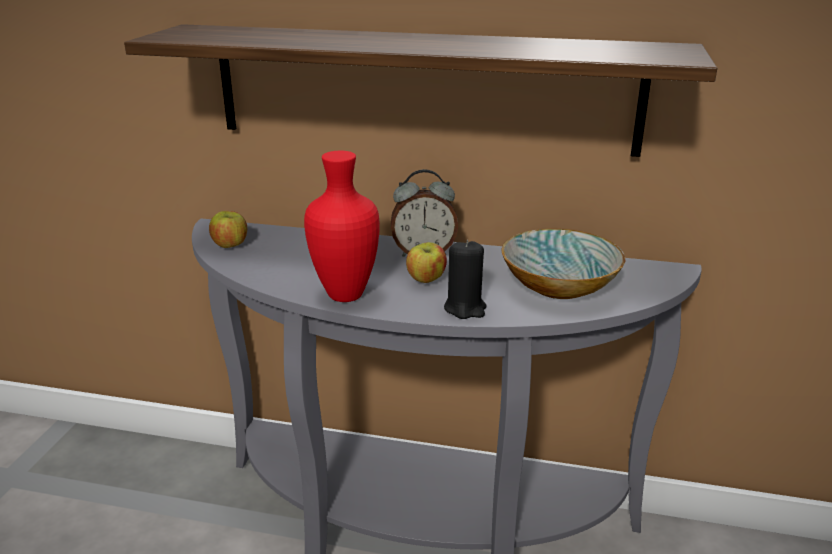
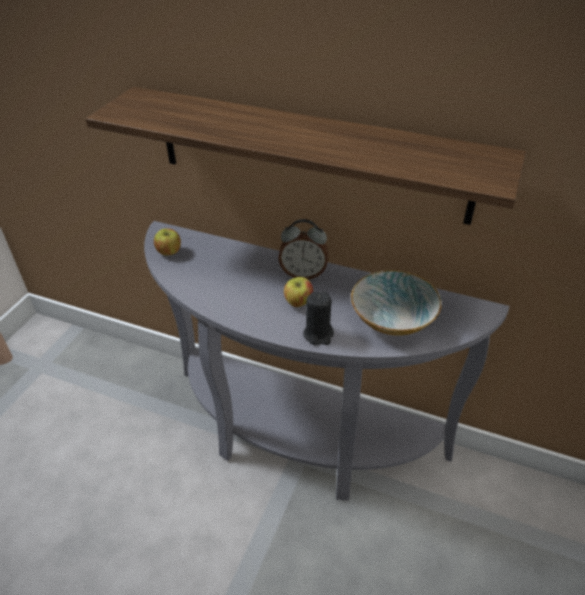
camera: 10 degrees right, 15 degrees up
red vase [304,151,380,302] -> none

